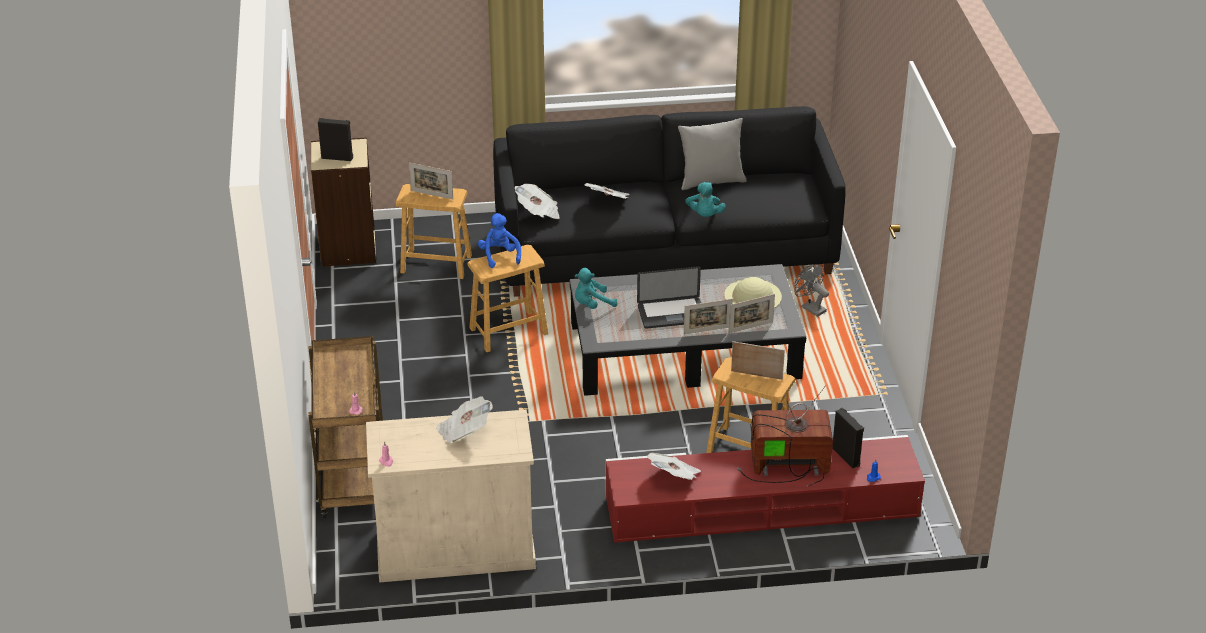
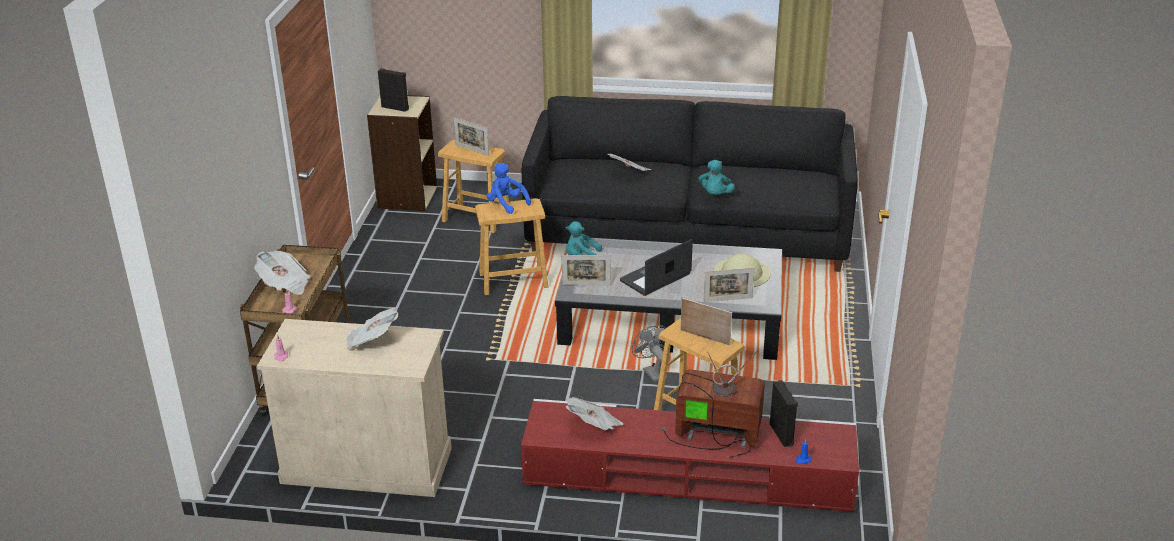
camera: 15 degrees right, 5 degrees down
blue plush toy [478,213,521,268] -> blue plush toy turned 45 degrees counterclockwise [487,163,531,214]
newspaper [515,184,560,219] -> newspaper moved to [254,251,310,295]
laptop [637,266,701,329] -> laptop turned 135 degrees clockwise [620,239,693,296]
grey pillow [678,118,747,190] -> none
picture frame [684,299,733,335] -> picture frame moved to [561,255,611,285]
grey fan [795,264,829,317] -> grey fan moved to [632,325,667,382]

